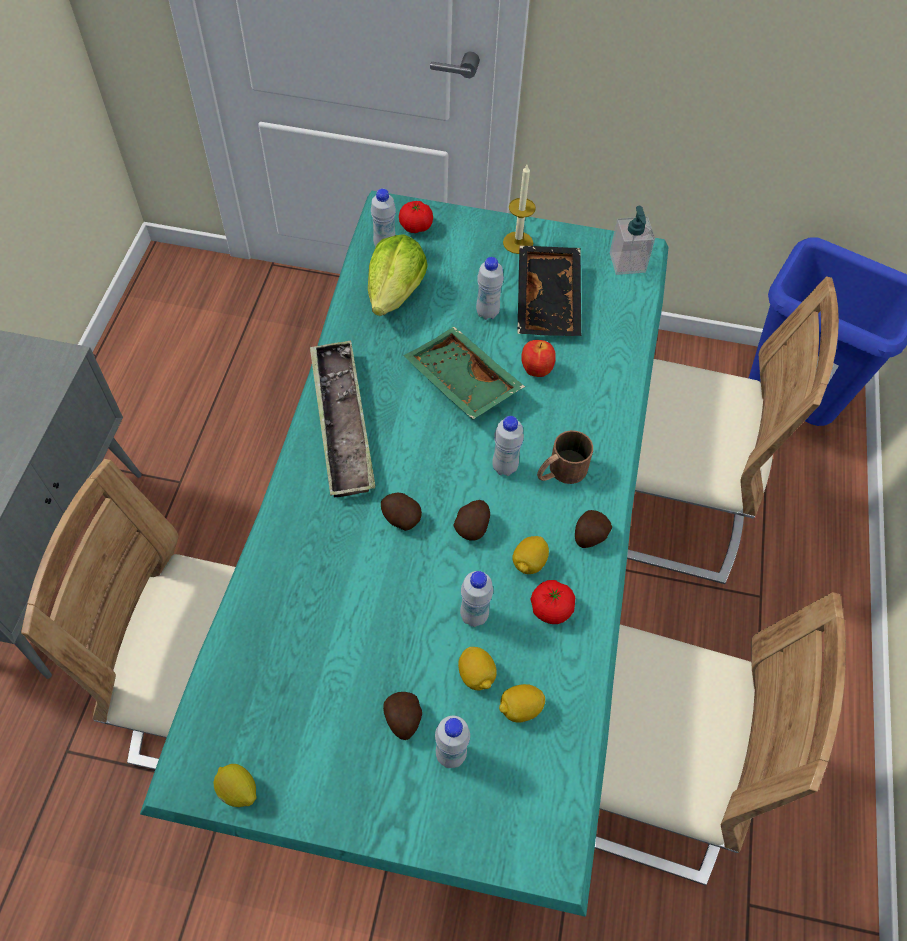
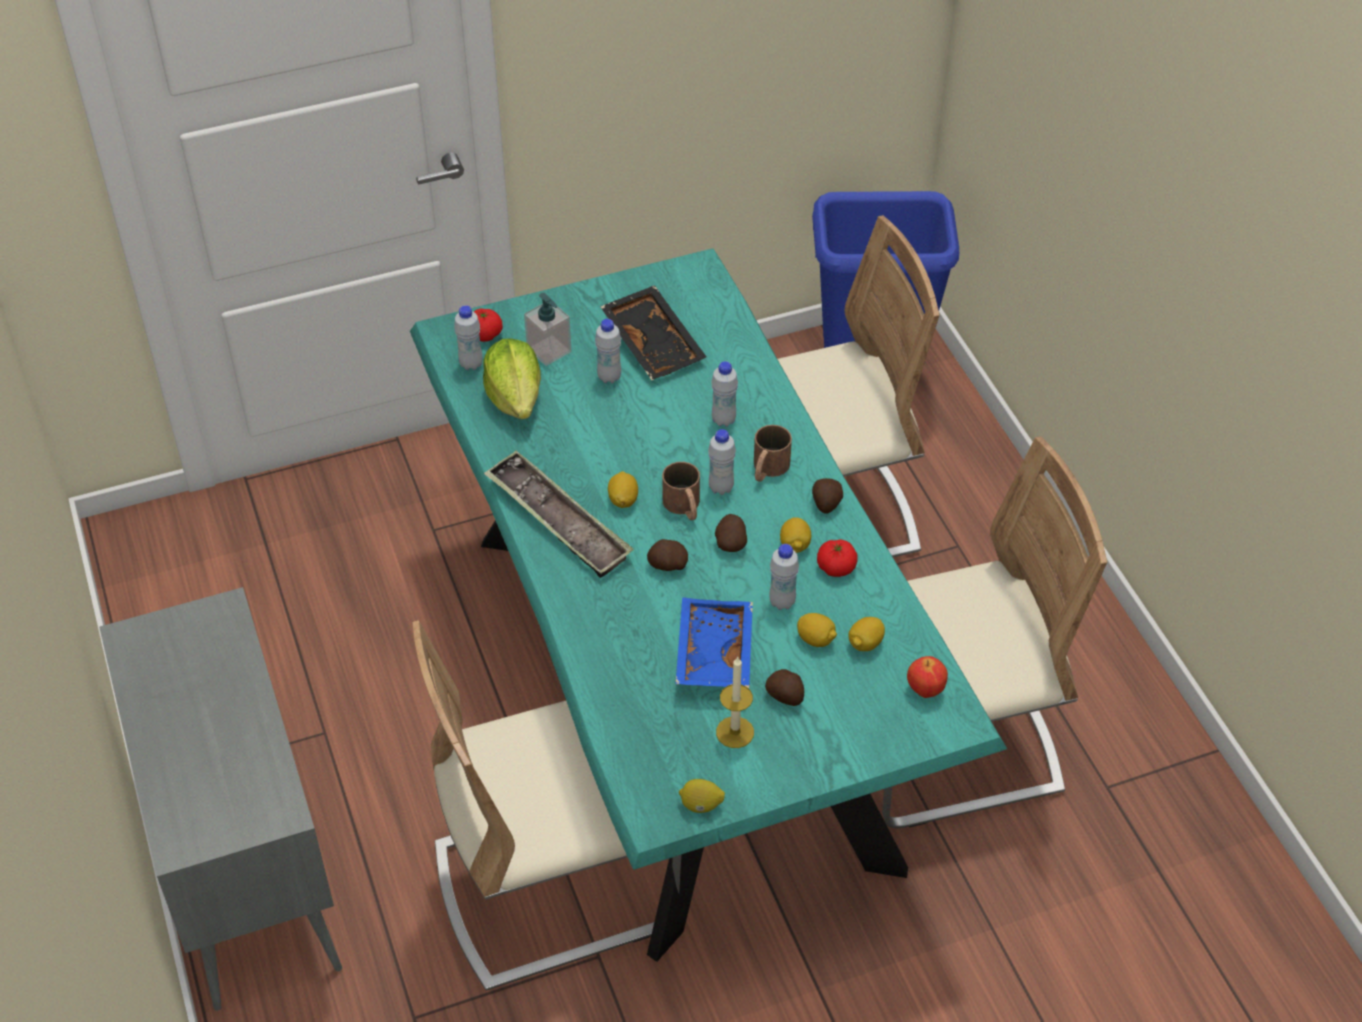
camera: 30 degrees left, 10 degrees down
green tray [403,327,525,419] -> none
white bottle [435,716,470,768] -> white bottle moved to [711,361,738,427]
candle [503,165,536,254] -> candle moved to [716,657,754,748]
apple [521,340,556,377] -> apple moved to [907,656,948,698]
soap dispenser [610,206,655,275] -> soap dispenser moved to [524,293,571,366]
none -> lemon [608,471,638,508]
none -> brown mug [662,462,700,520]
none -> blue tray [675,597,753,688]

